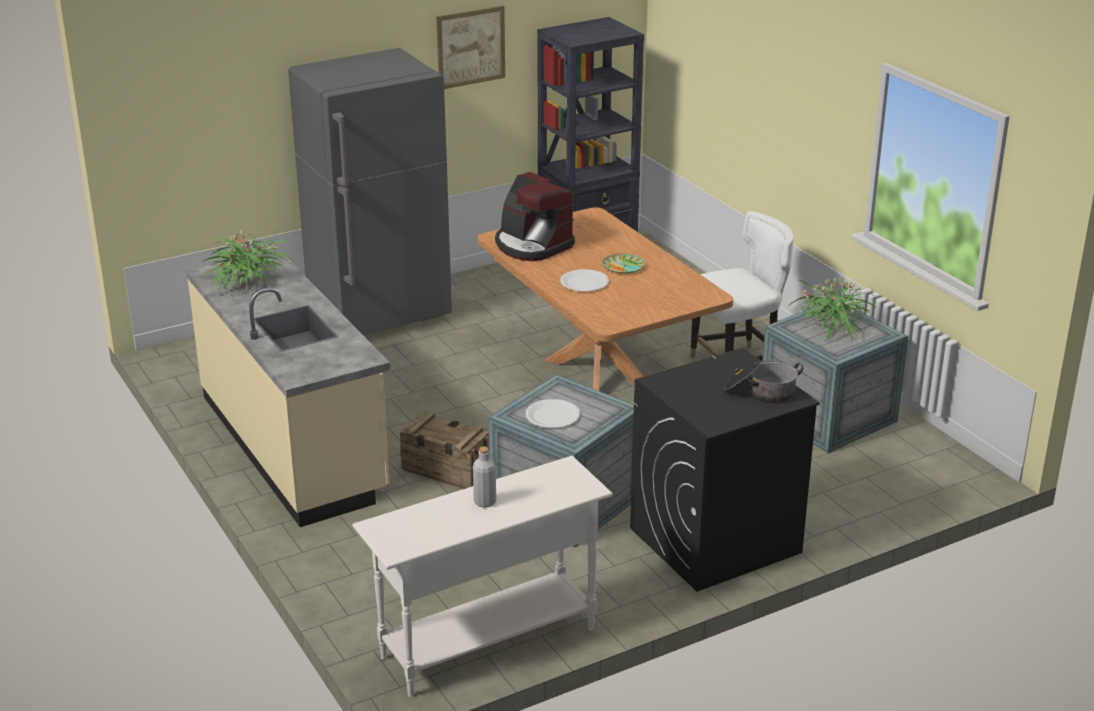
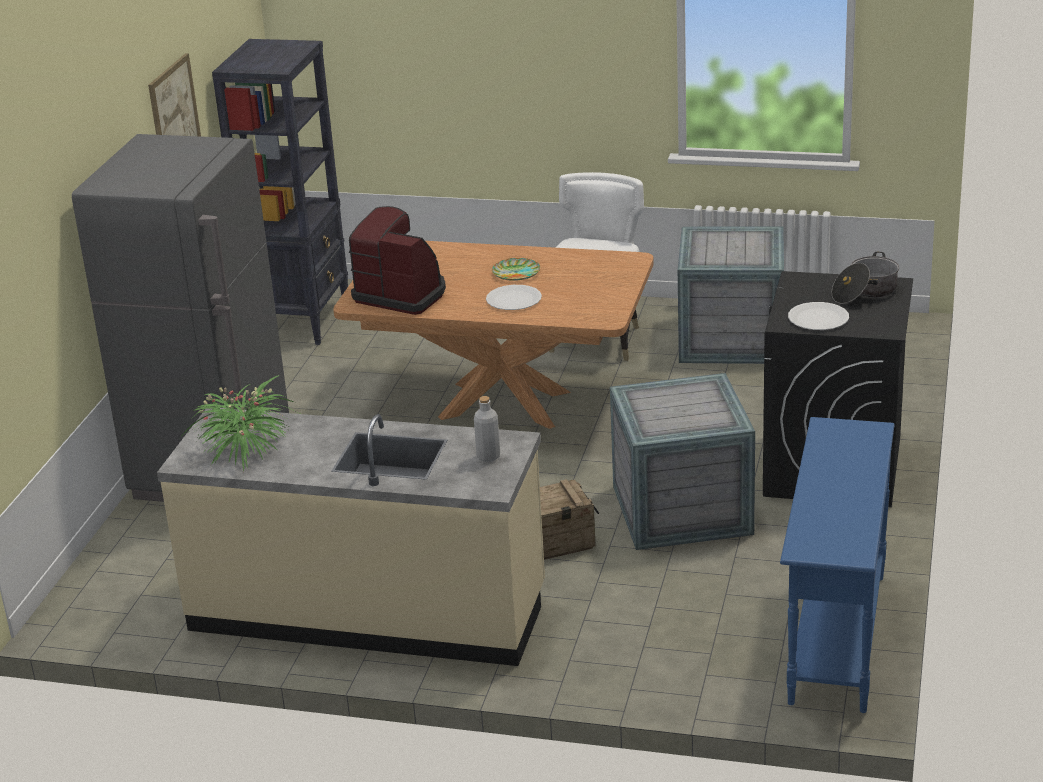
camera: 45 degrees left, 0 degrees up
white console table [353,456,613,697] -> blue console table [780,417,895,713]
grey bottle [473,446,496,508] -> grey bottle moved to [474,396,500,462]
coffee machine [495,172,575,261] -> coffee machine turned 150 degrees counterclockwise [349,206,446,315]
white plate [526,399,580,428] -> white plate moved to [788,302,849,330]
potted plant [788,276,877,341] -> none

